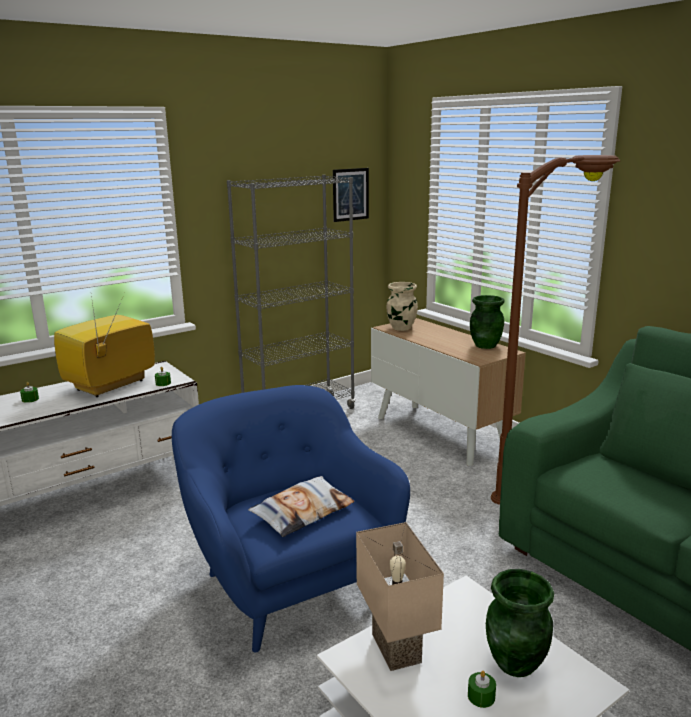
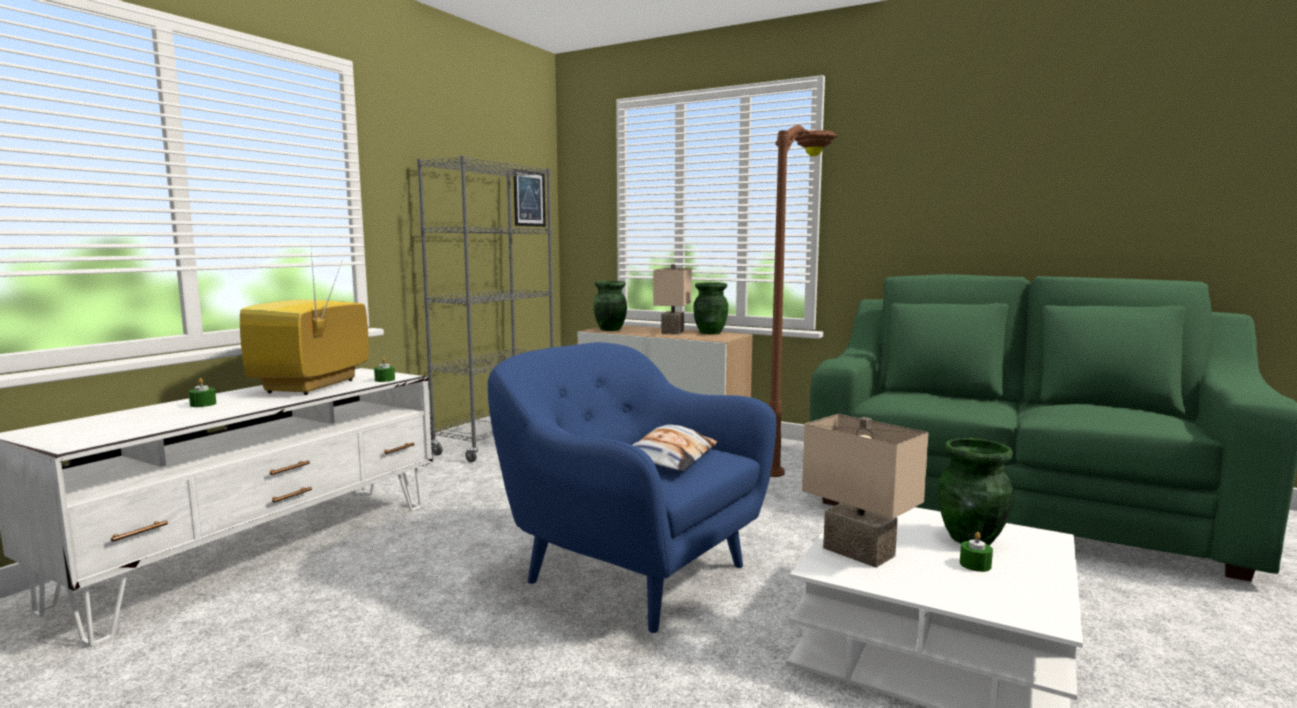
camera: 25 degrees left, 10 degrees down
beige vase [386,282,418,331] -> green vase [594,281,627,331]
none -> beige table lamp [653,264,692,335]

